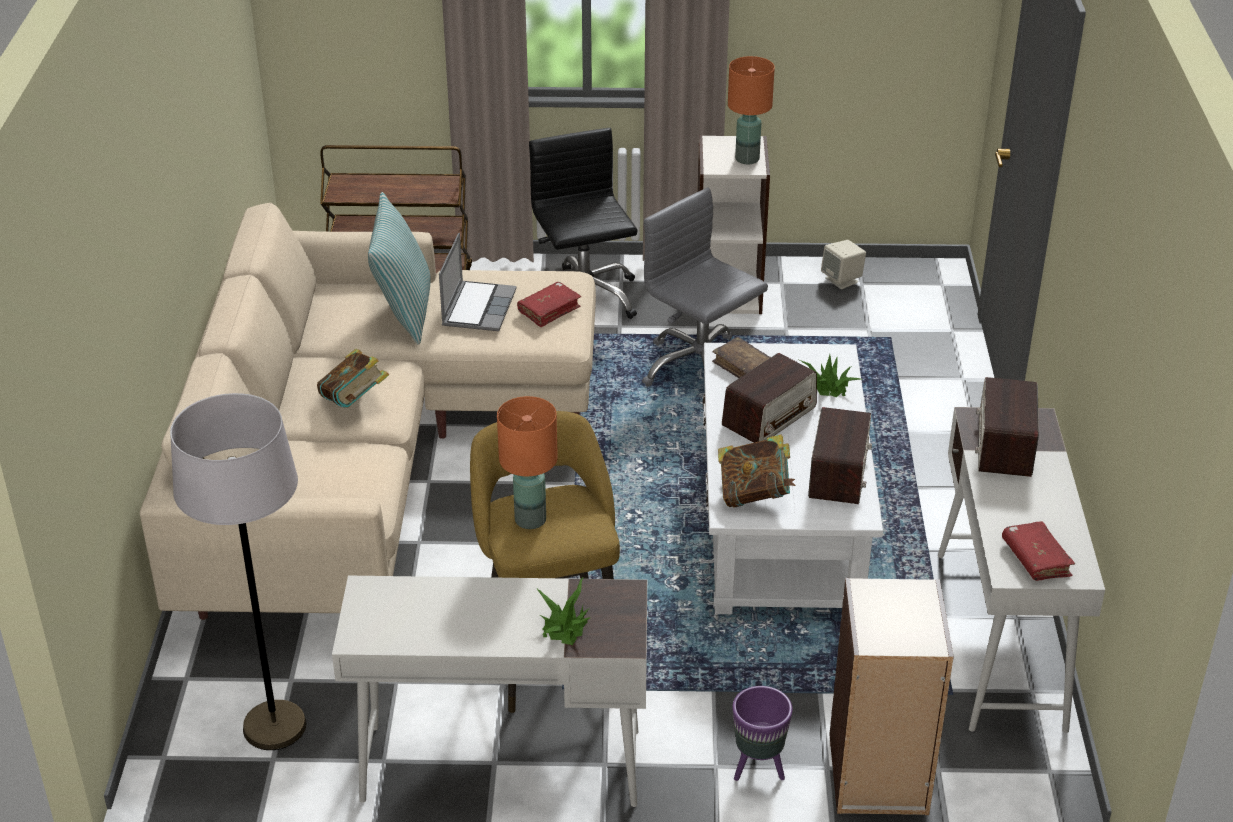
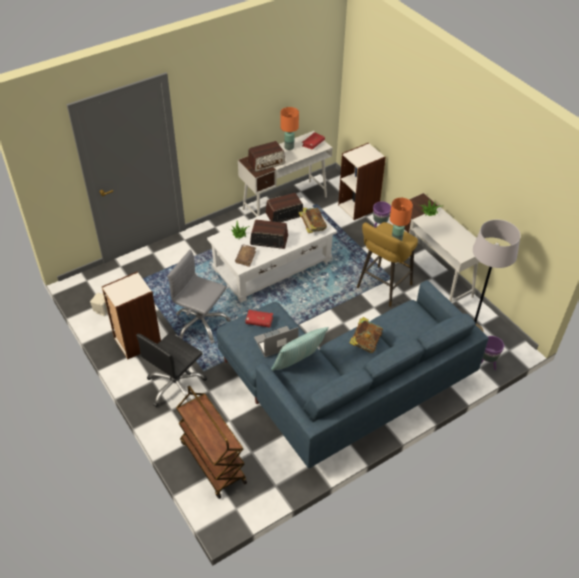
camera: 125 degrees left, 10 degrees up
beige sofa [140,203,596,620] -> blue sofa [216,280,489,468]
grey office chair [642,187,768,387] -> grey office chair turned 105 degrees clockwise [167,250,231,344]
orange table lamp [728,56,775,164] -> orange table lamp moved to [280,107,299,150]
none -> purple planter [481,336,504,370]

